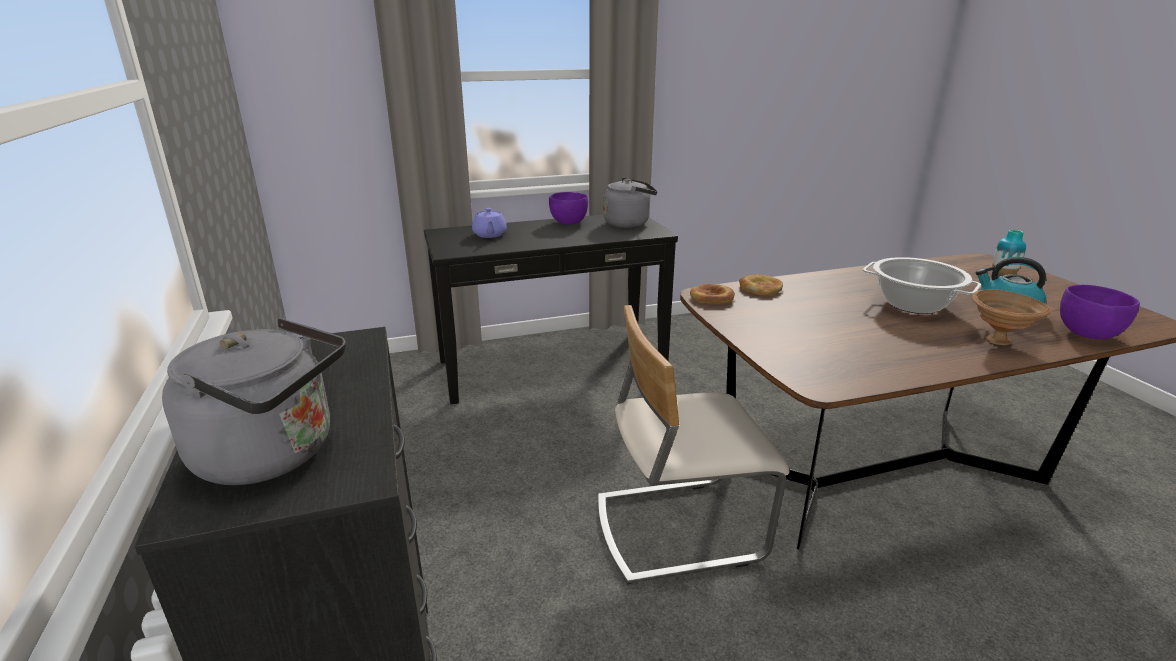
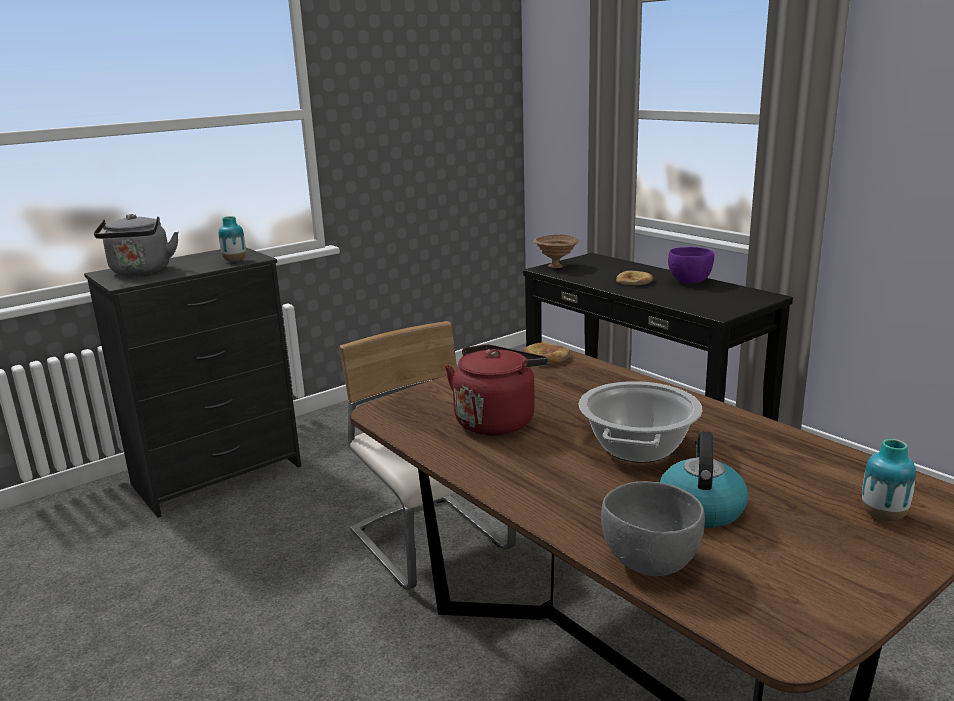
camera: 70 degrees right, 5 degrees down
purple teapot [472,208,507,238] -> none
grey kettle [603,177,657,228] -> none
bread [739,274,783,296] -> bread moved to [616,271,653,285]
brown bowl [972,289,1051,345] -> brown bowl moved to [534,234,579,268]
purple bowl [1060,285,1140,339] -> grey bowl [601,481,705,576]
none -> vase [219,216,246,262]
none -> red kettle [445,344,548,435]

